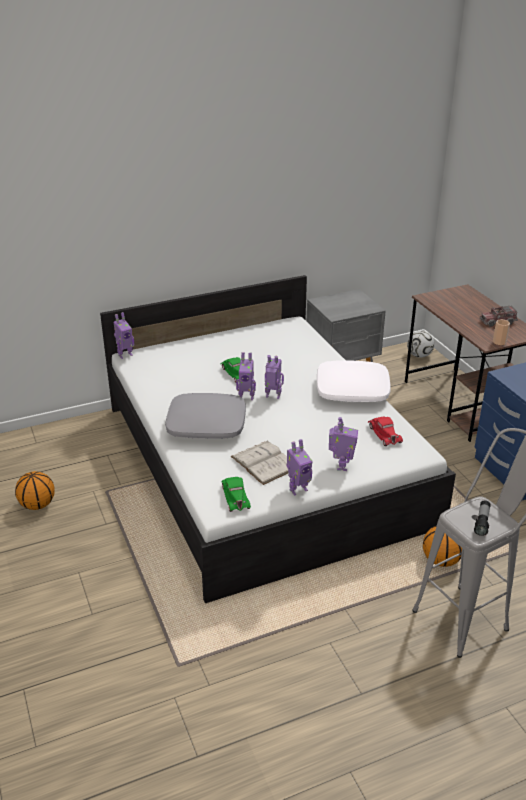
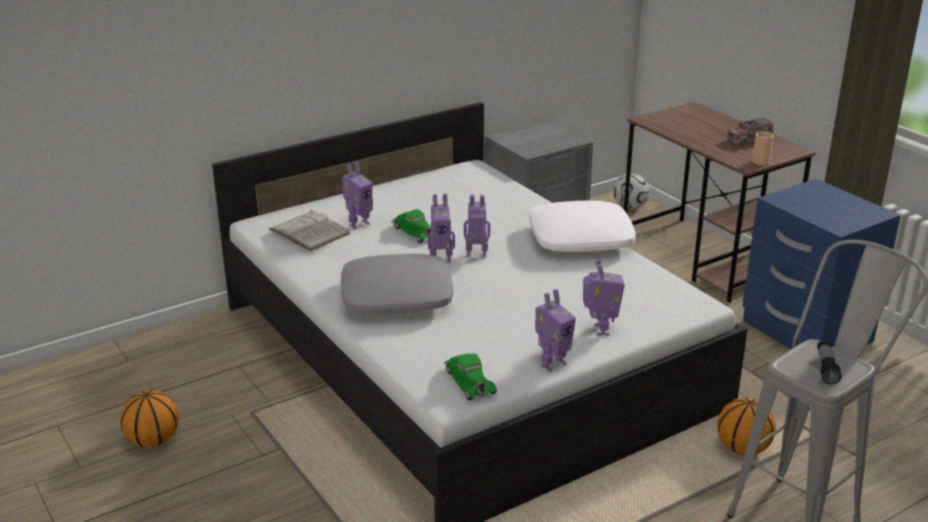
camera: 10 degrees left, 5 degrees down
toy robot [114,312,134,359] -> toy robot moved to [342,162,373,229]
white book [231,441,288,485] -> white book moved to [269,210,351,251]
red toy car [368,417,403,446] -> none

